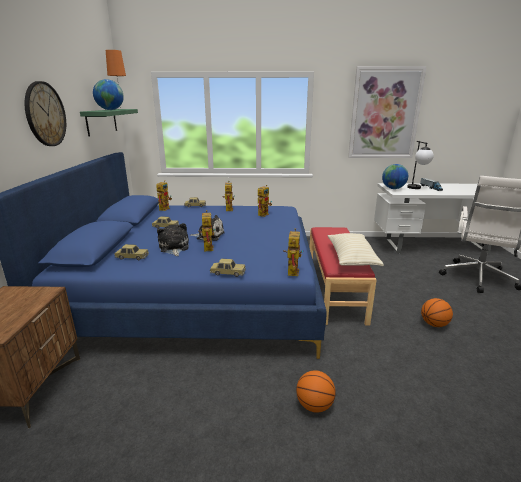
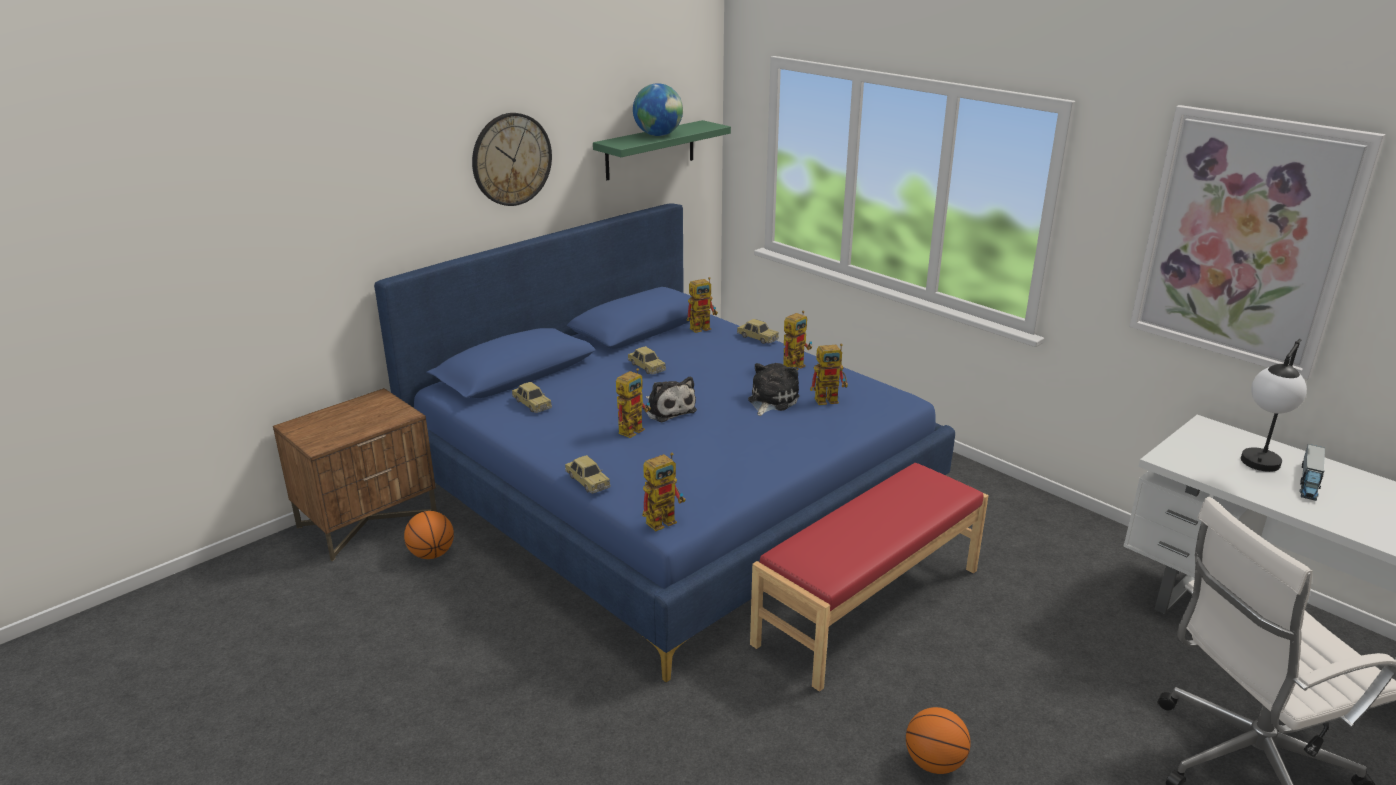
camera: 45 degrees right, 5 degrees up
orange table lamp [106,50,126,109] -> none
plush toy [157,223,189,256] -> plush toy moved to [748,363,800,416]
basketball [296,370,336,413] -> basketball moved to [404,511,454,559]
beige pillow [328,233,384,266] -> none
globe [382,164,408,189] -> none

